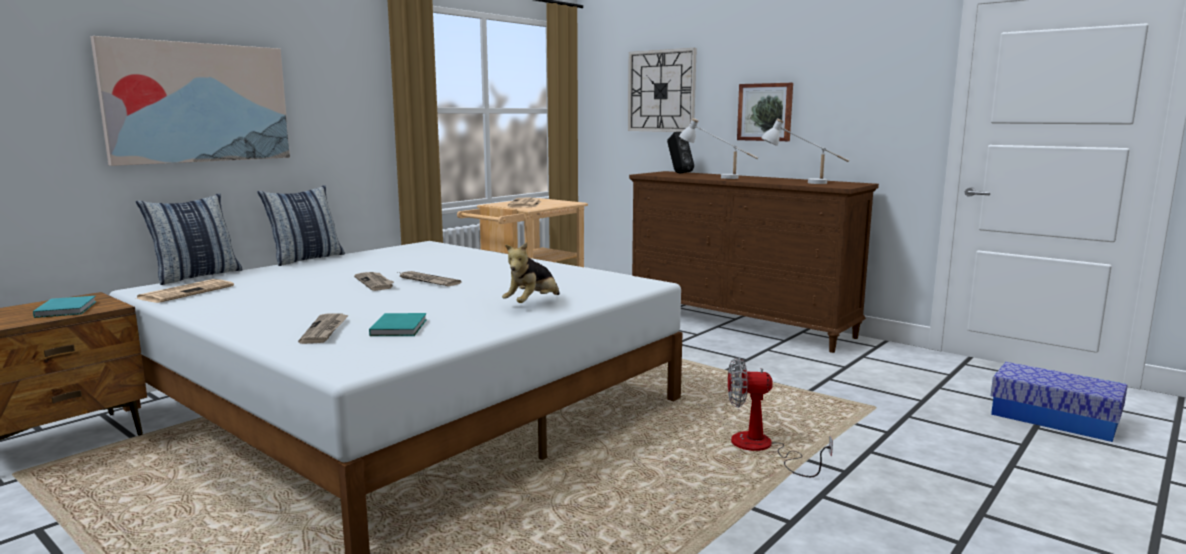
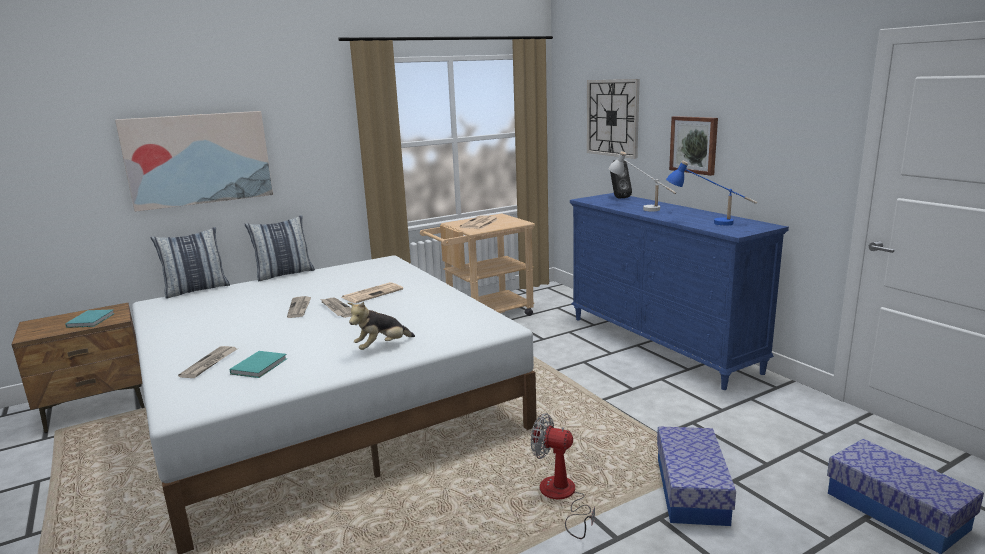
camera: 20 degrees right, 5 degrees up
newspaper [135,279,234,303] -> newspaper moved to [341,282,403,303]
brown dresser [629,171,879,353] -> blue dresser [570,193,789,390]
white table lamp [761,118,849,184] -> blue table lamp [666,160,757,226]
none -> storage box [657,426,736,526]

